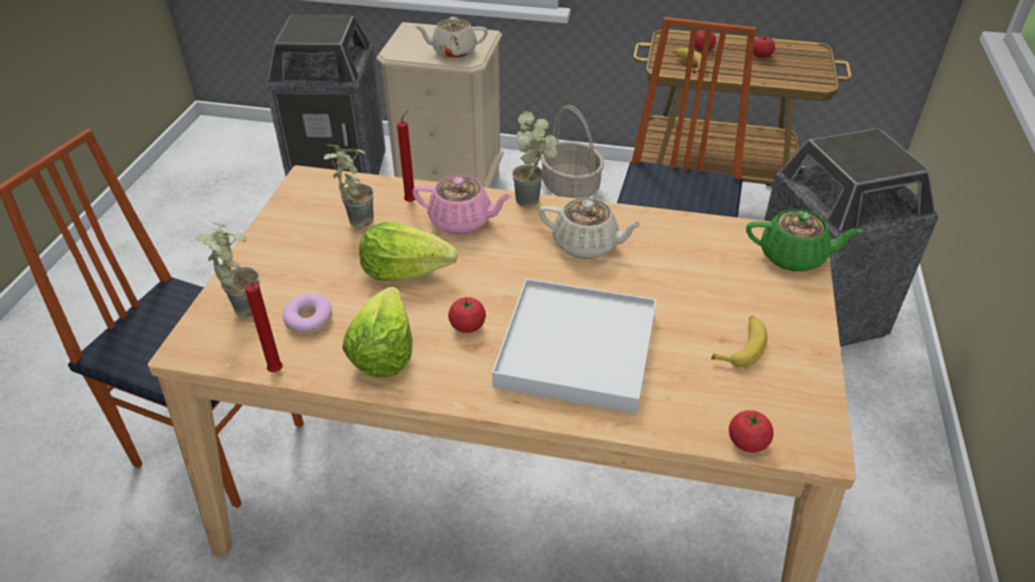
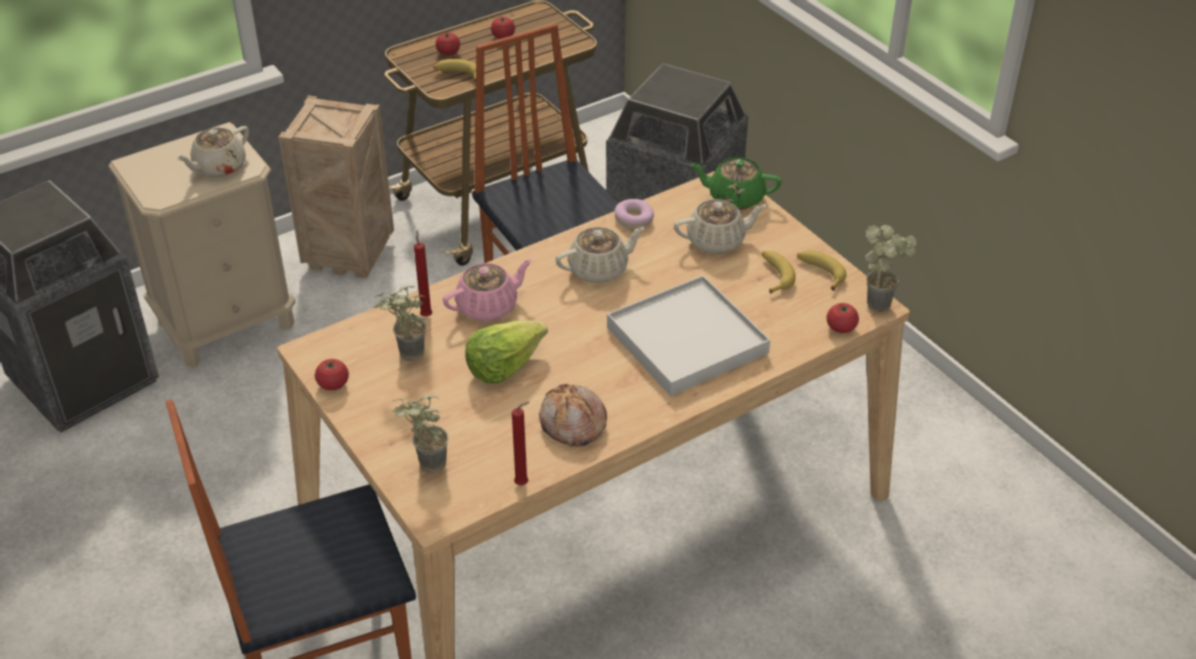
camera: 45 degrees left, 0 degrees up
donut [283,293,333,334] -> donut moved to [615,199,654,229]
lettuce [342,287,413,377] -> bread [539,384,607,447]
tomato [448,297,486,333] -> tomato moved to [315,359,349,391]
potted plant [512,111,557,207] -> potted plant moved to [865,225,917,312]
basket [541,105,604,199] -> crate [279,96,394,278]
green teapot [746,209,863,271] -> green teapot turned 135 degrees counterclockwise [690,157,782,210]
none -> beige teapot [674,199,766,254]
none -> banana [797,250,846,291]

